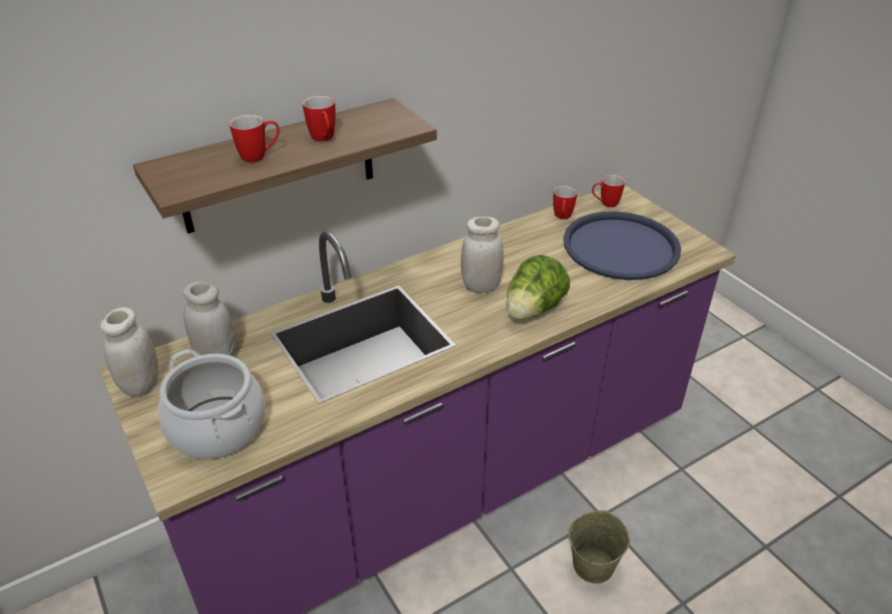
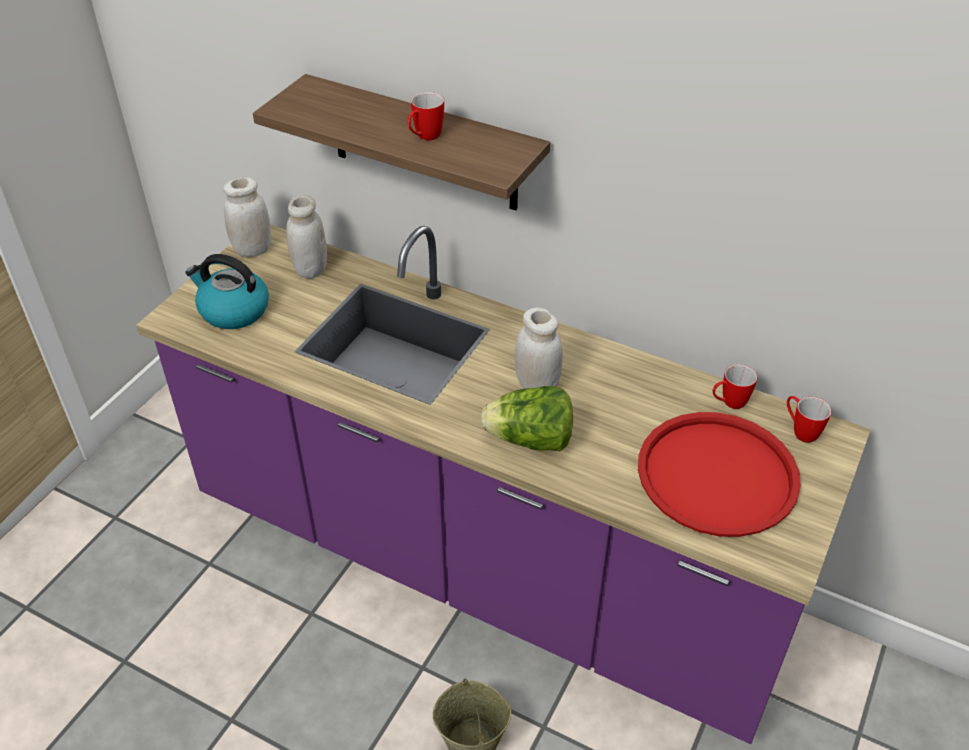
camera: 60 degrees right, 5 degrees up
cooking pot [158,349,265,459] -> kettle [185,254,269,329]
mug [229,115,280,162] -> none
blue tray [563,211,681,280] -> red tray [638,412,801,537]

